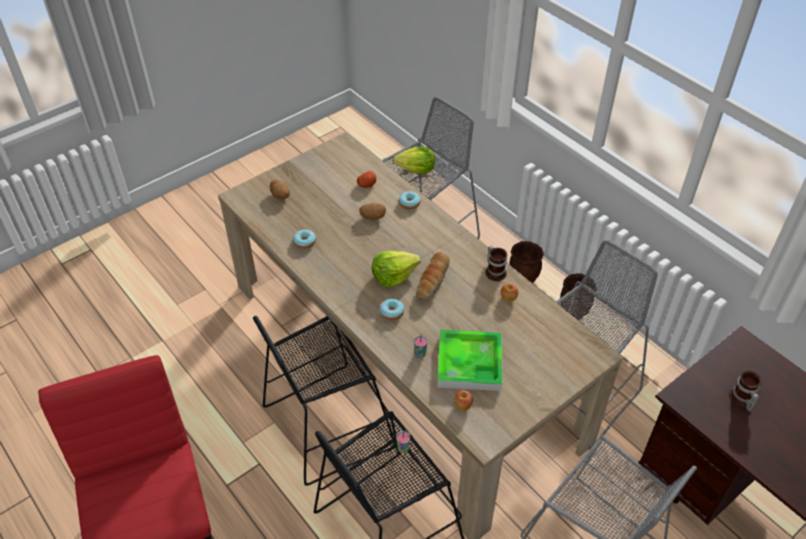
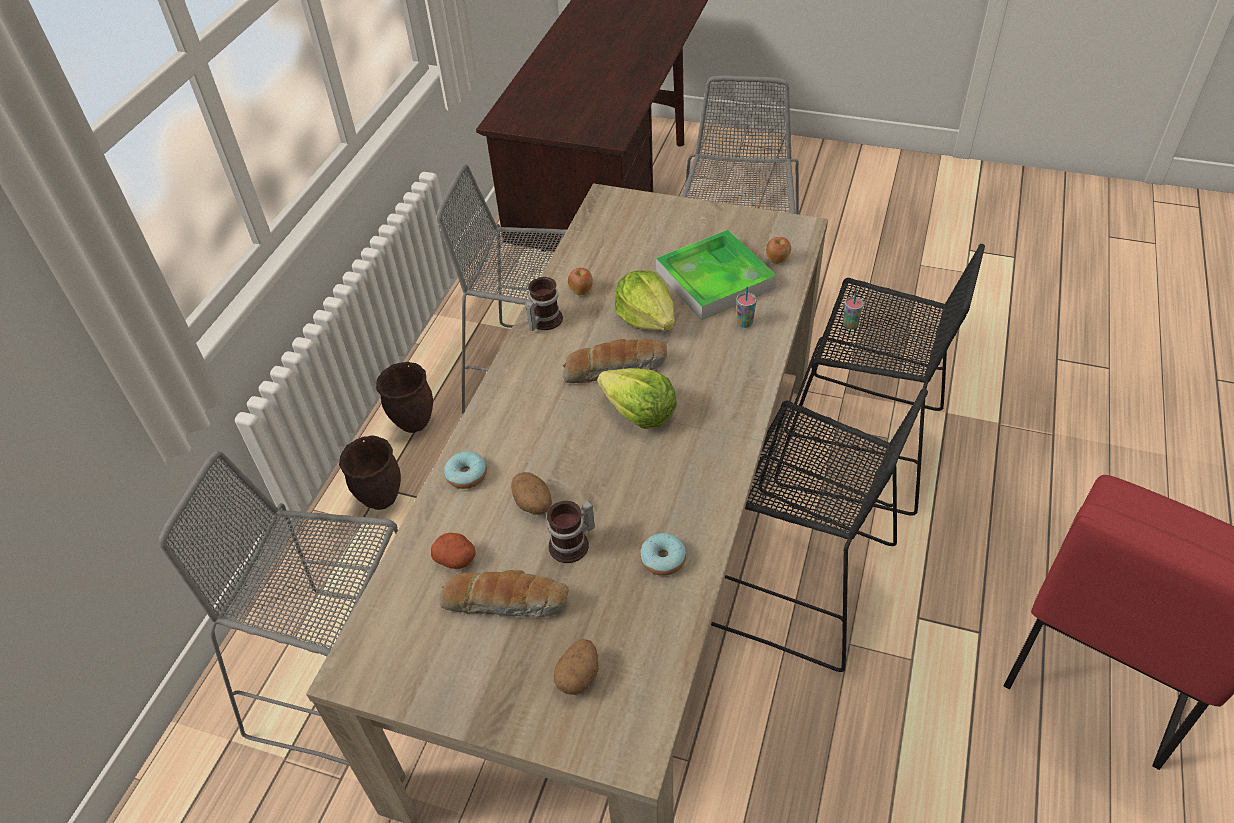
camera: 120 degrees left, 0 degrees up
donut [380,298,404,320] -> none
lettuce [393,146,435,174] -> lettuce moved to [615,270,675,331]
mug [729,371,762,411] -> mug moved to [547,501,595,563]
none -> bread [439,570,569,617]

